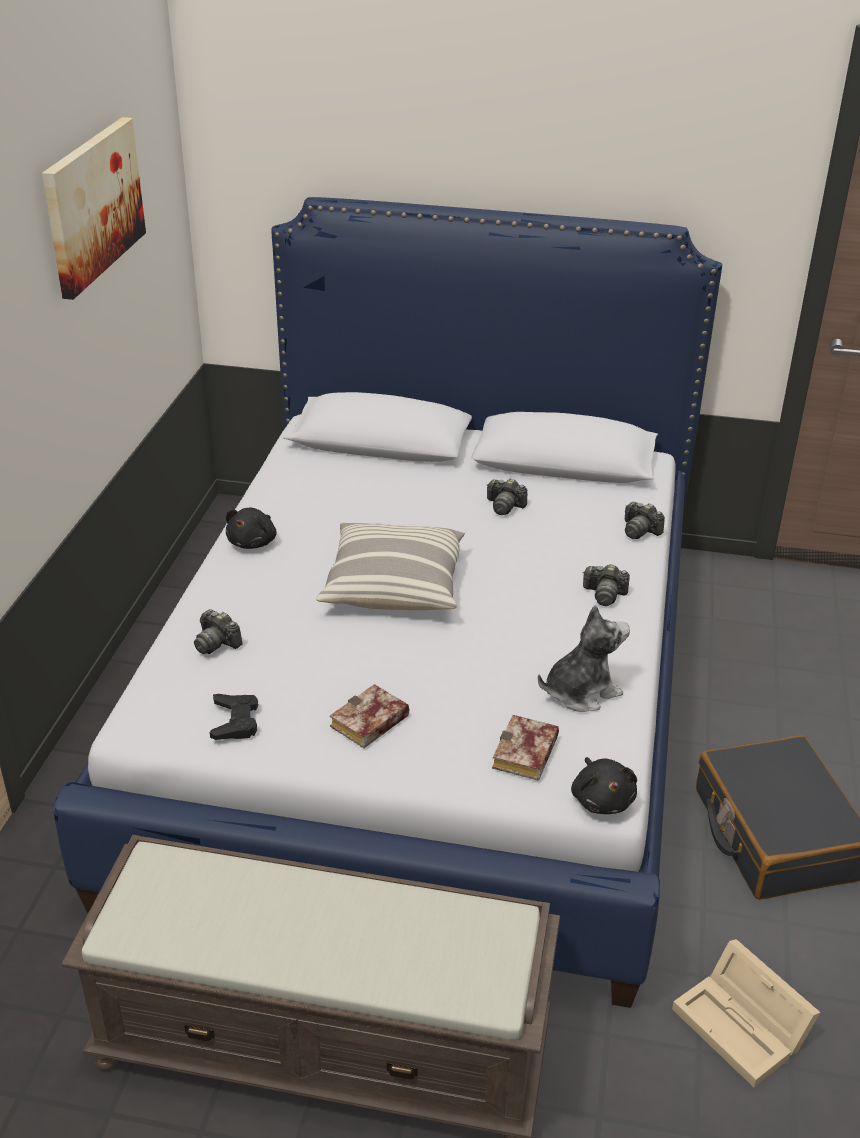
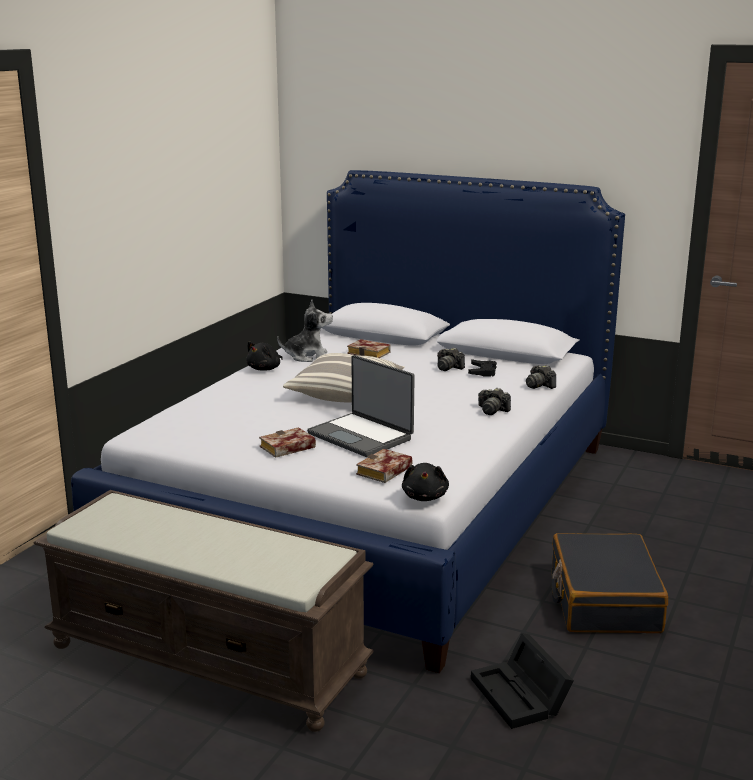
camera: 15 degrees right, 15 degrees down
picture [42,117,146,300] -> none
camera [194,609,243,654] -> none
black game controller [210,694,258,740] -> black game controller moved to [468,359,497,377]
plush toy [538,605,630,712] -> plush toy moved to [277,300,333,362]
beige storage box [672,939,821,1087] -> black storage box [471,633,574,729]
none -> laptop [307,355,415,457]
none -> book [347,339,391,358]

